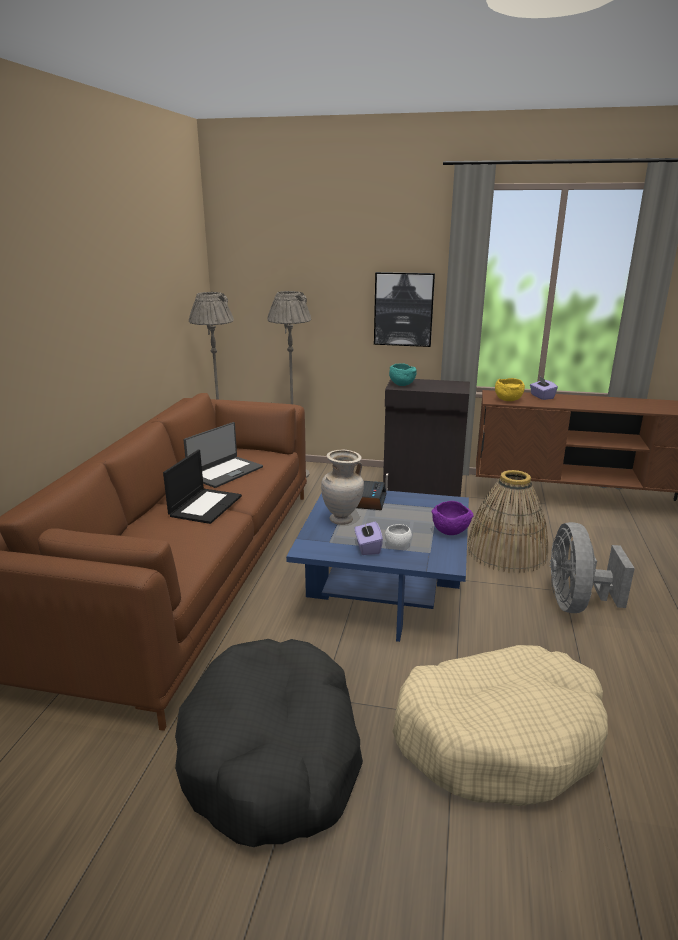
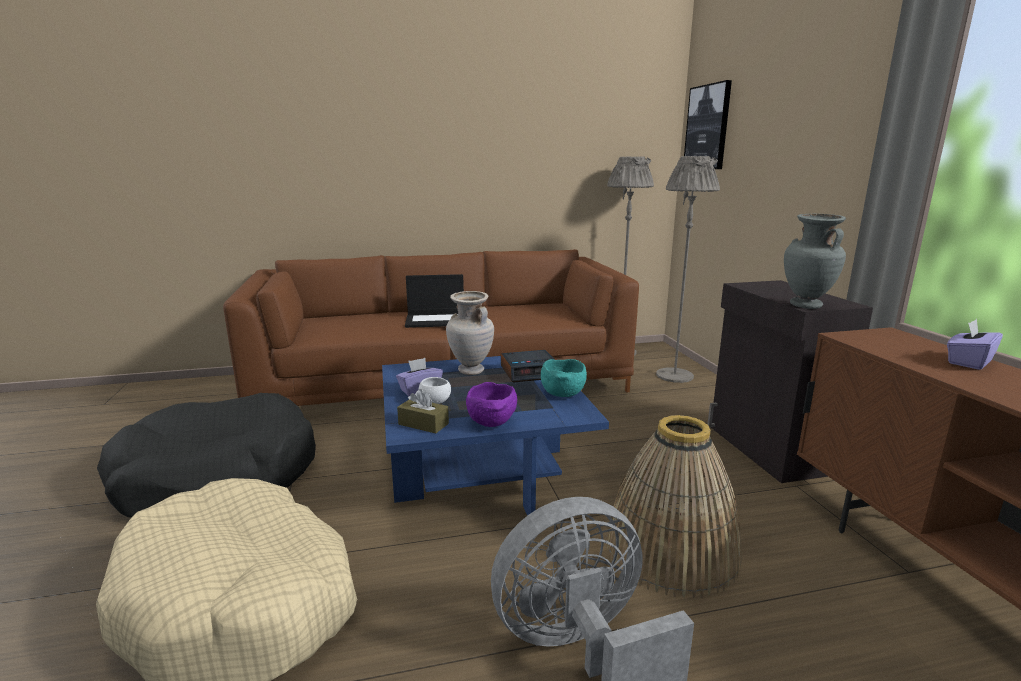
camera: 65 degrees right, 5 degrees down
laptop [184,422,263,488] -> none
picture [374,272,435,347] -> picture moved to [684,80,732,169]
turquoise bowl [389,363,417,386] -> turquoise bowl moved to [541,359,587,397]
yellow bowl [495,378,525,401] -> none
none -> brown tissue box [397,389,449,434]
none -> grey vase [784,214,846,309]

